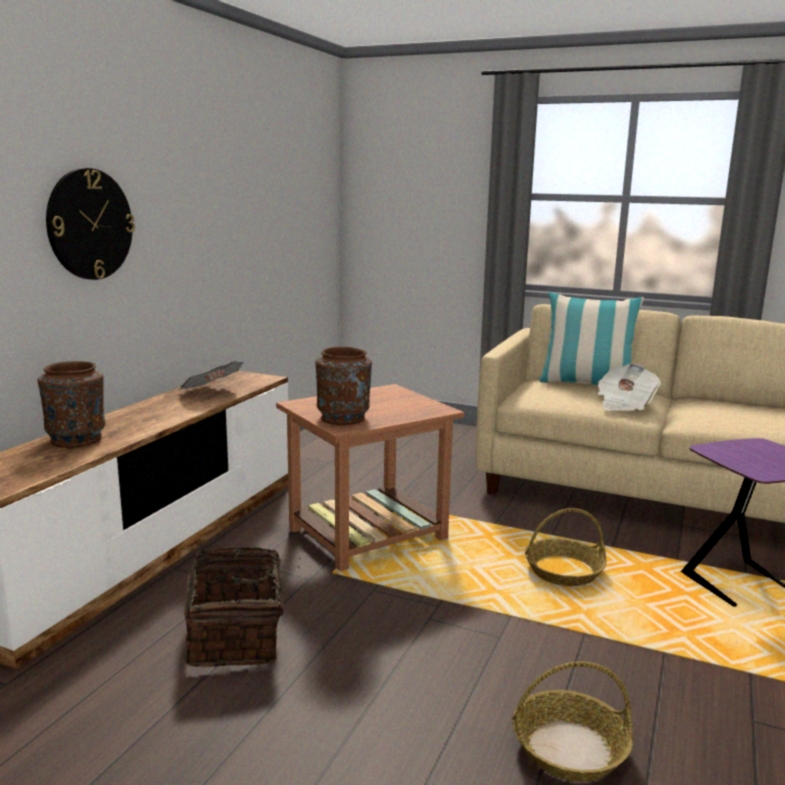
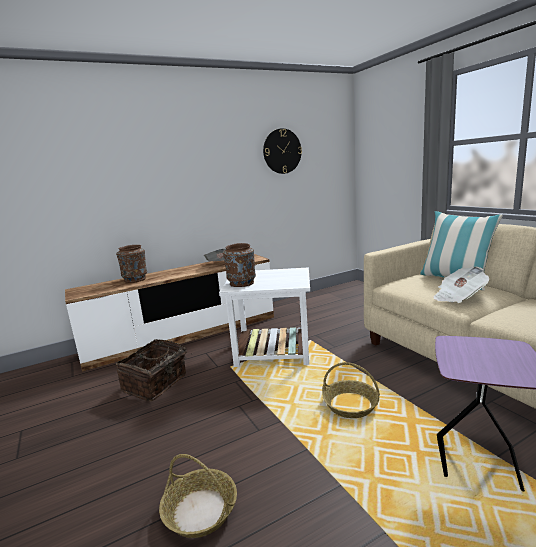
camera: 40 degrees right, 0 degrees up
wall clock [46,168,135,280] -> wall clock moved to [263,128,302,174]
brown side table [276,384,464,571] -> white side table [219,267,310,367]

